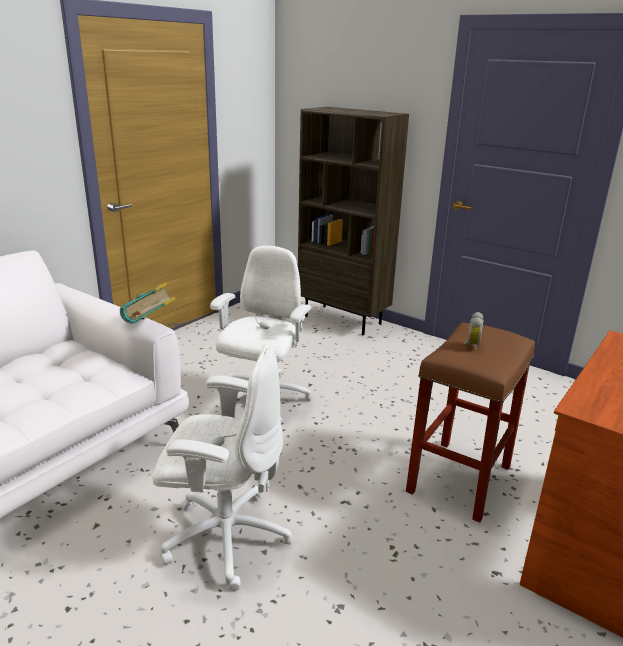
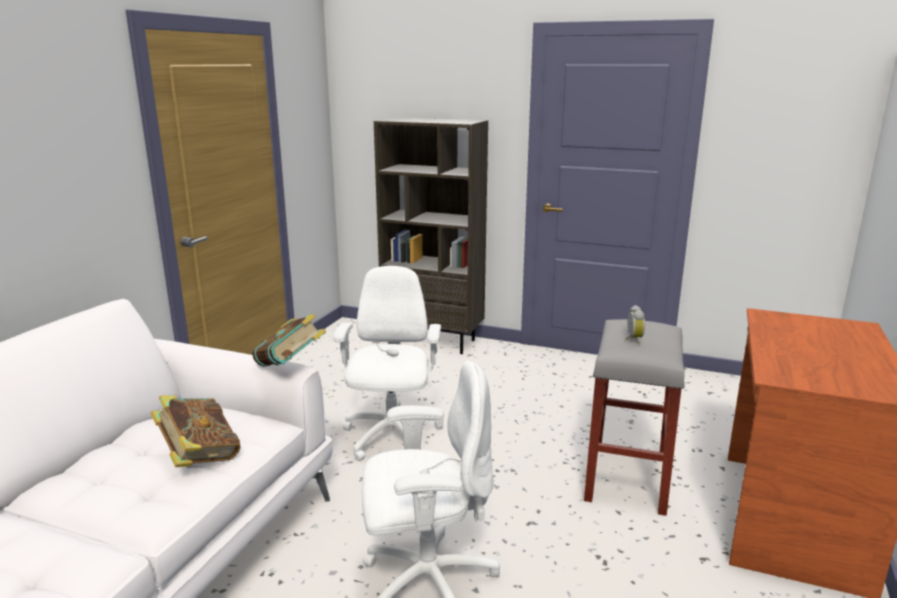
camera: 15 degrees left, 5 degrees down
brown stool [406,322,535,523] -> grey stool [584,319,685,516]
none -> book [151,396,240,467]

